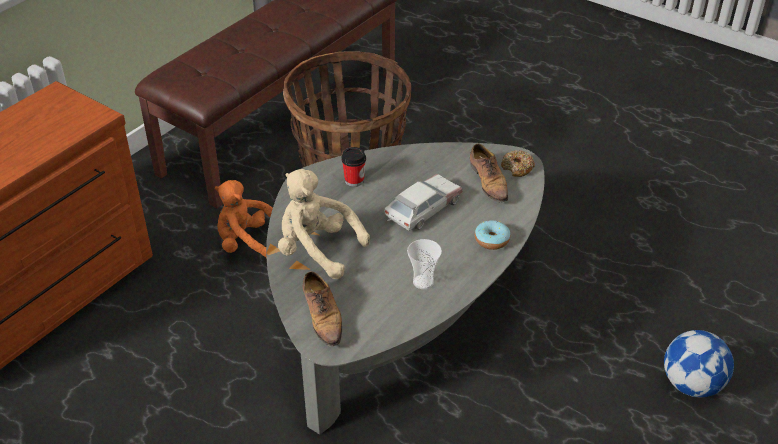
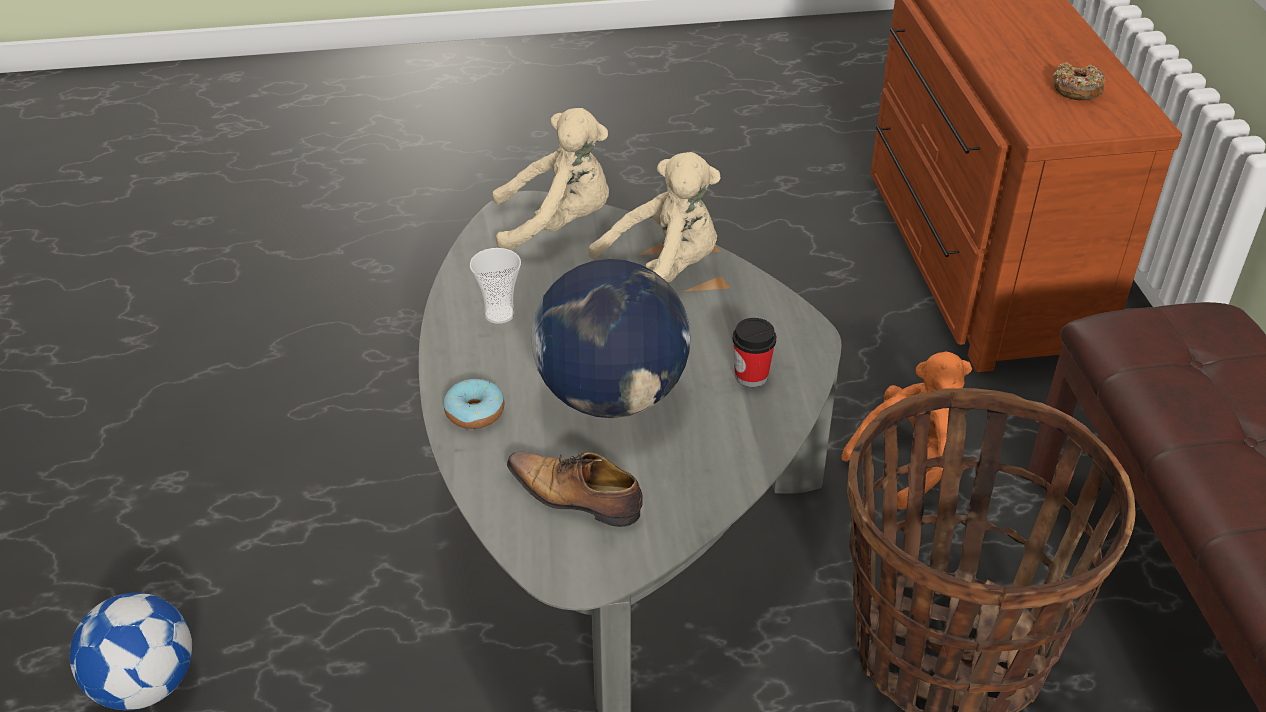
camera: 135 degrees right, 0 degrees up
shoe [303,271,342,346] -> beige plush toy [492,108,609,251]
toy car [384,174,463,231] -> globe [531,259,690,418]
donut [501,150,535,177] -> donut moved to [1053,62,1105,100]

